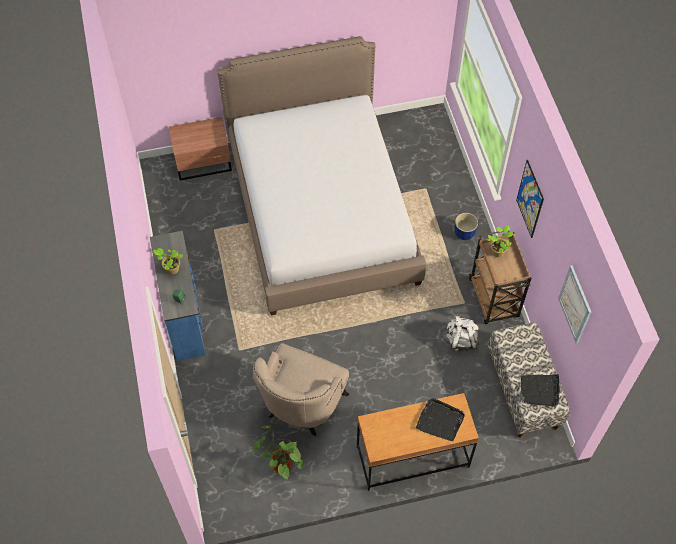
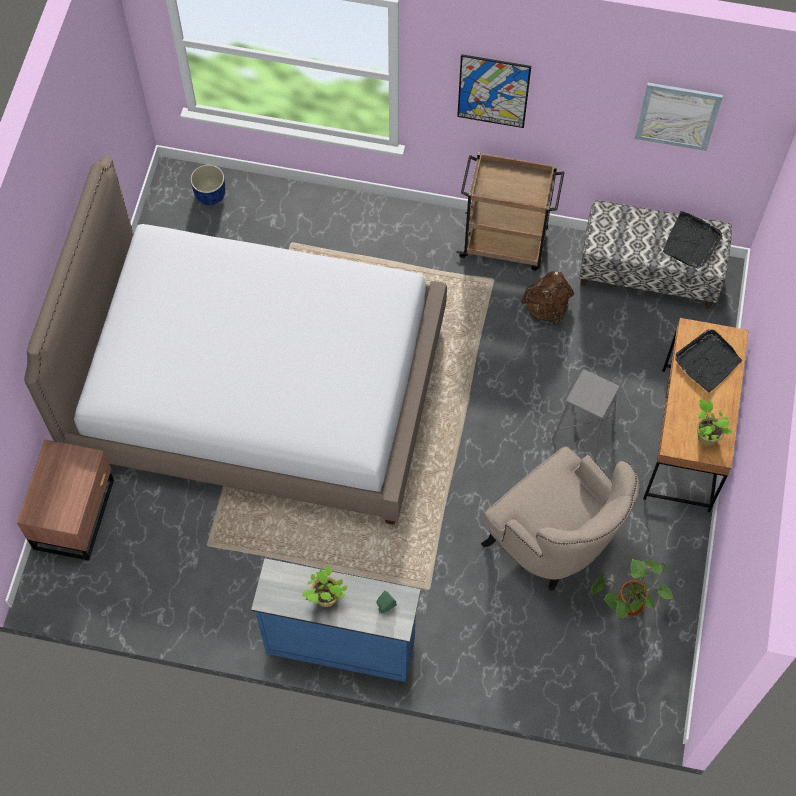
camera: 65 degrees left, 5 degrees up
white backpack [446,315,479,351] -> brown backpack [522,271,575,325]
blue planter [454,213,478,240] -> blue planter moved to [190,165,225,205]
potted plant [488,225,513,257] -> potted plant moved to [697,399,733,446]
none -> grey stool [552,369,620,459]

